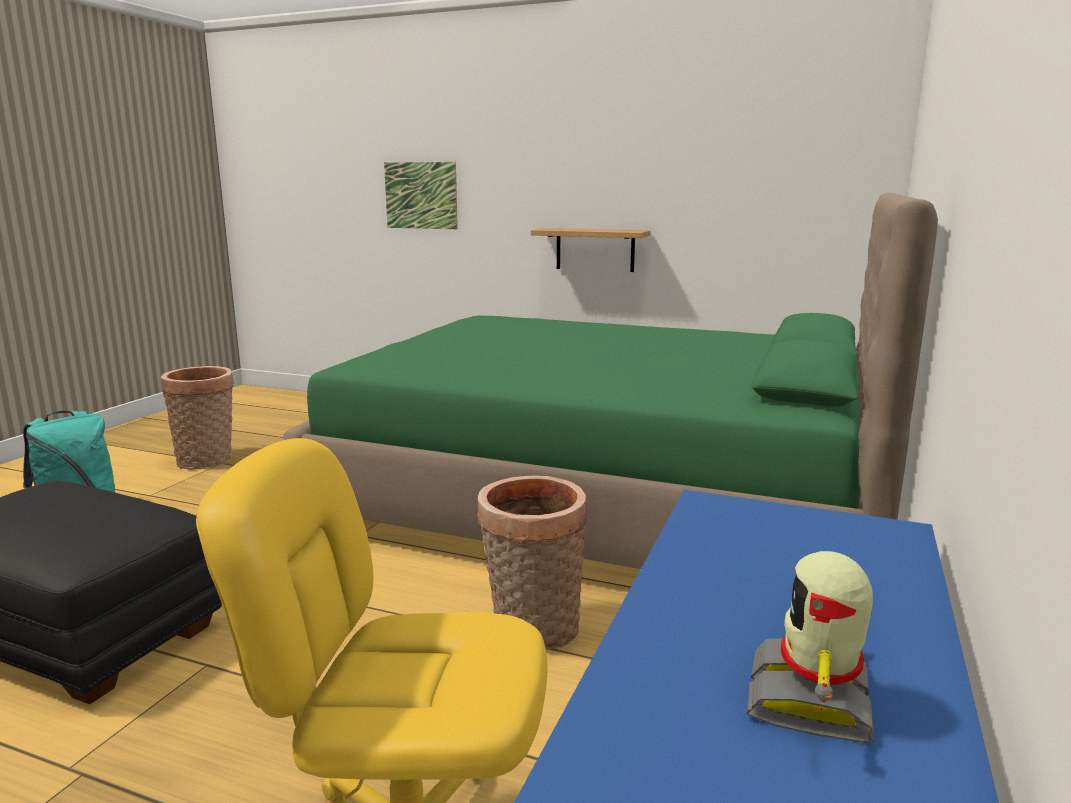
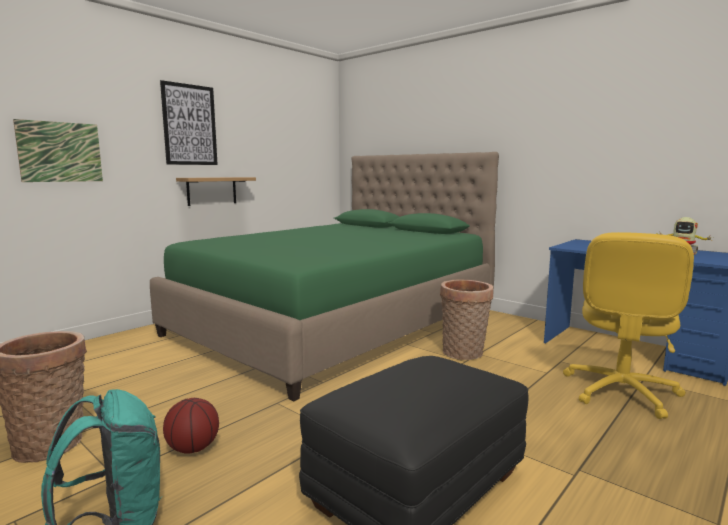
camera: 70 degrees left, 5 degrees down
none -> picture [160,80,218,165]
none -> basketball [163,398,219,454]

